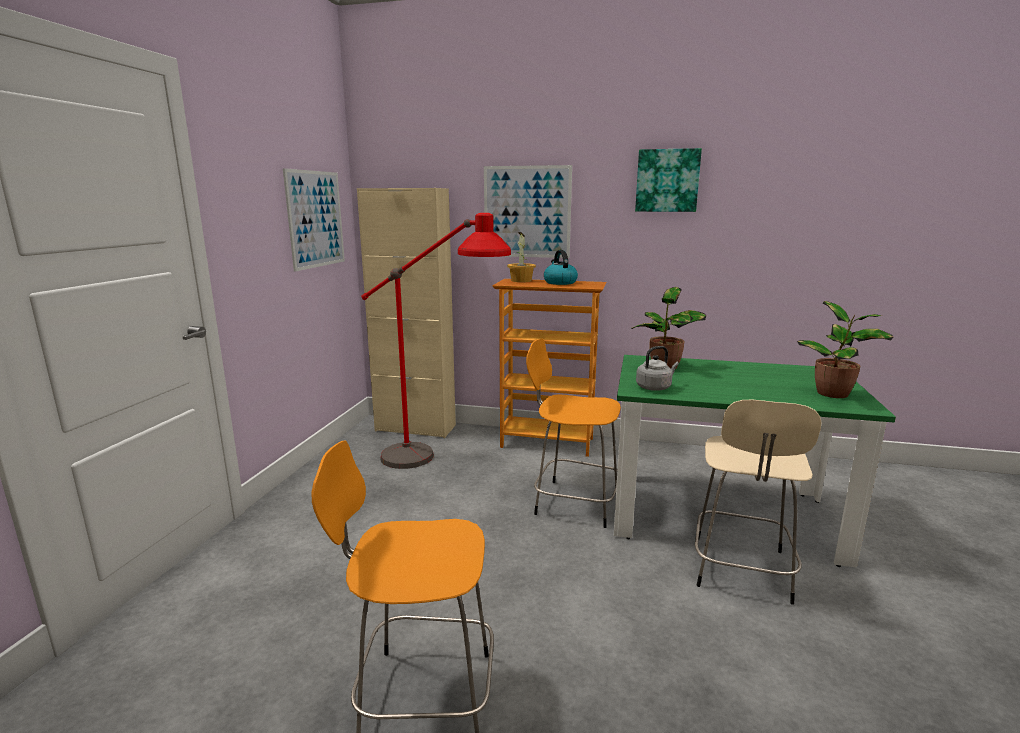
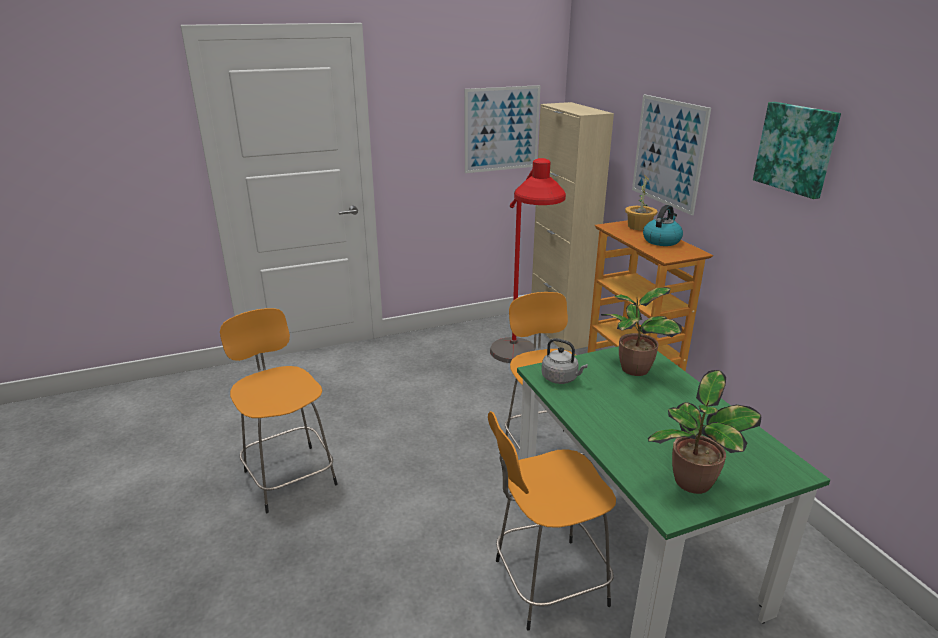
camera: 55 degrees right, 10 degrees up
beige stool [695,400,822,605] -> orange stool [488,411,616,631]

